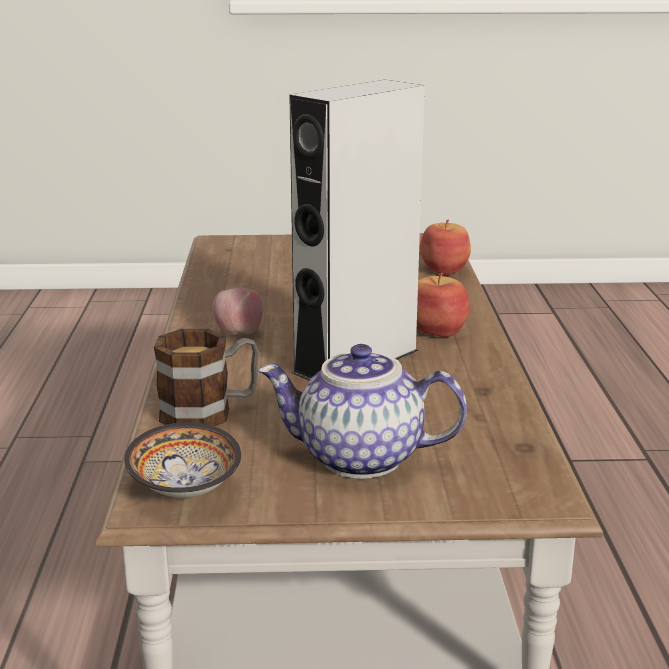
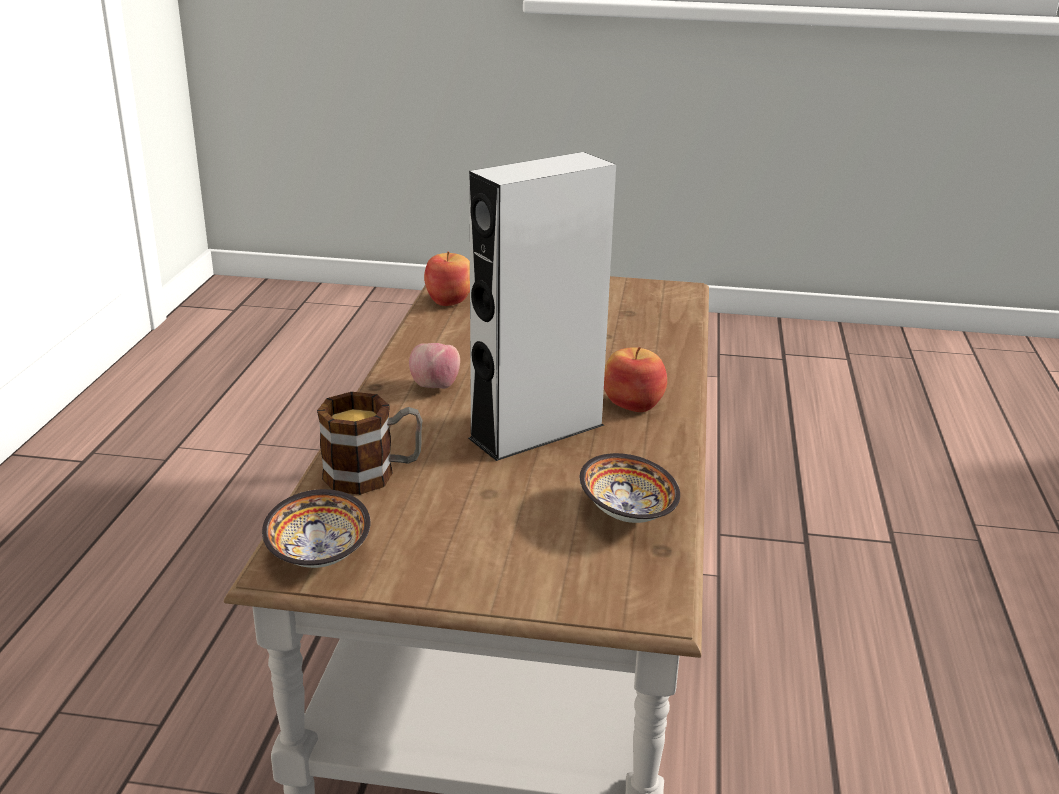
camera: 10 degrees right, 5 degrees up
teapot [257,344,467,479] -> none
apple [419,220,471,275] -> apple moved to [424,251,470,306]
none -> bowl [580,453,680,523]

